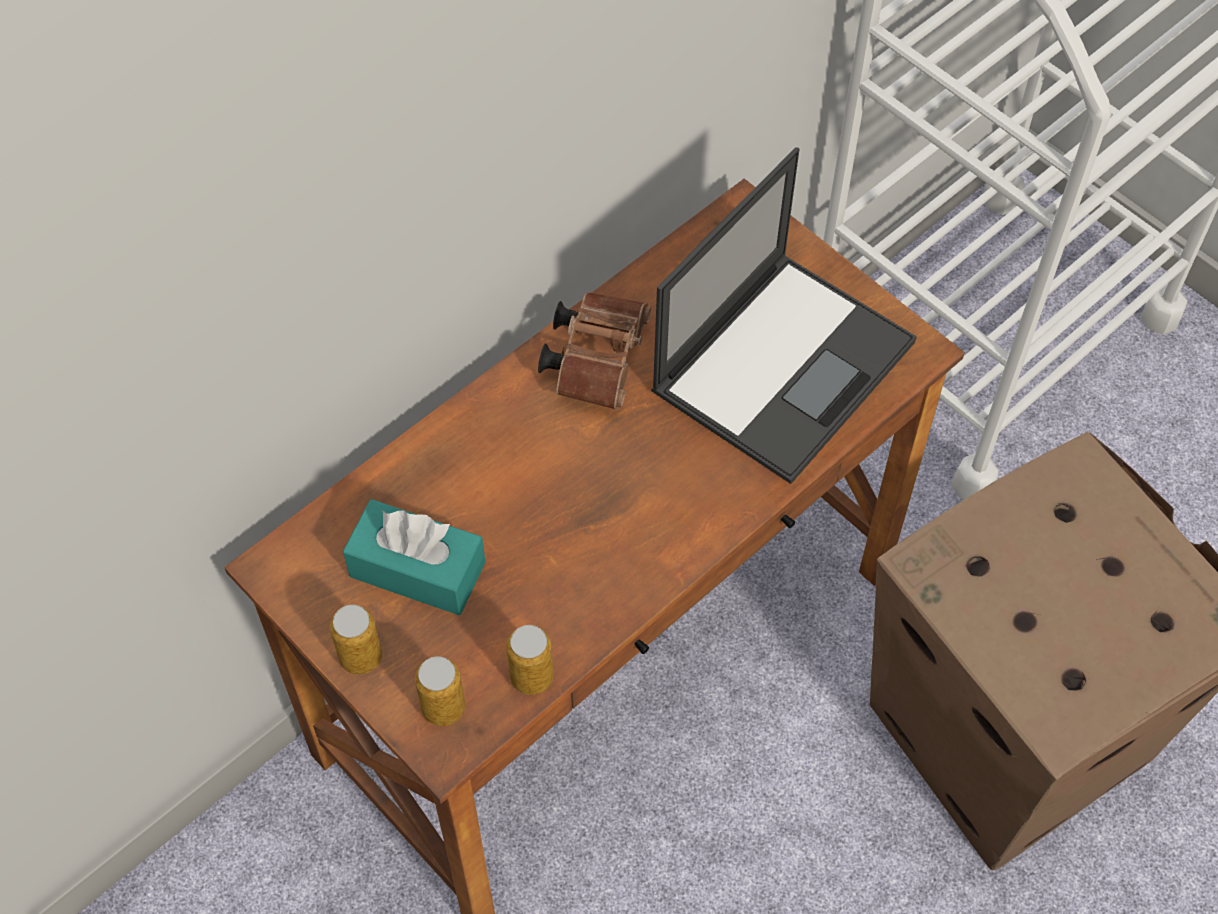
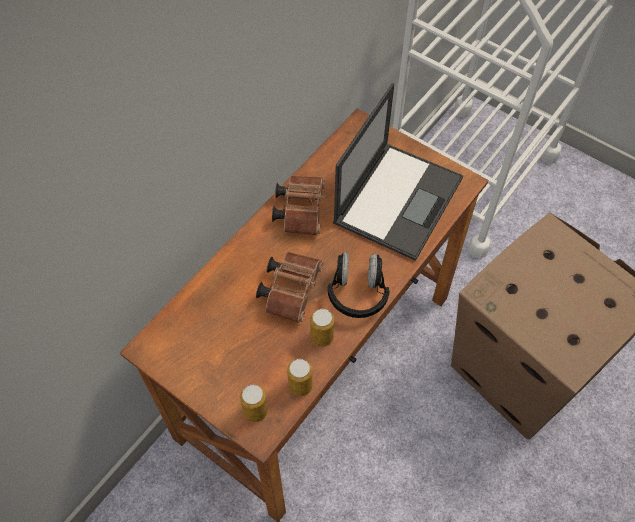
camera: 10 degrees left, 0 degrees up
can [330,605,382,675] -> can moved to [310,309,334,347]
turquoise tissue box [343,499,485,615] -> none
none -> brown binoculars [256,252,323,323]
none -> black headphones [328,252,390,318]

